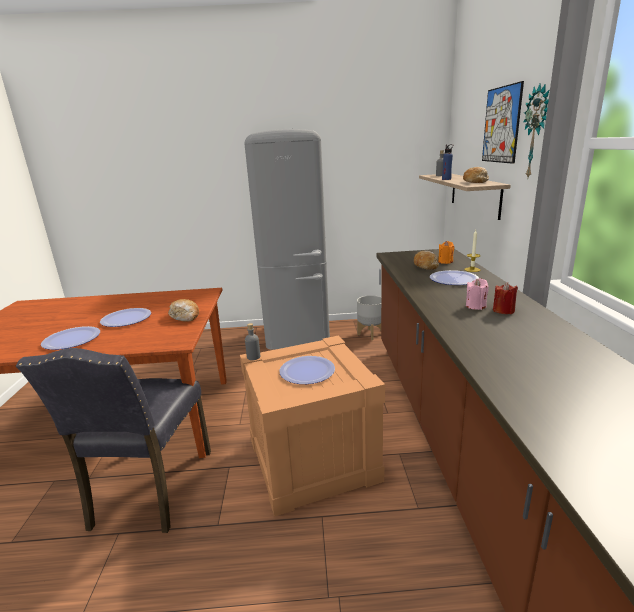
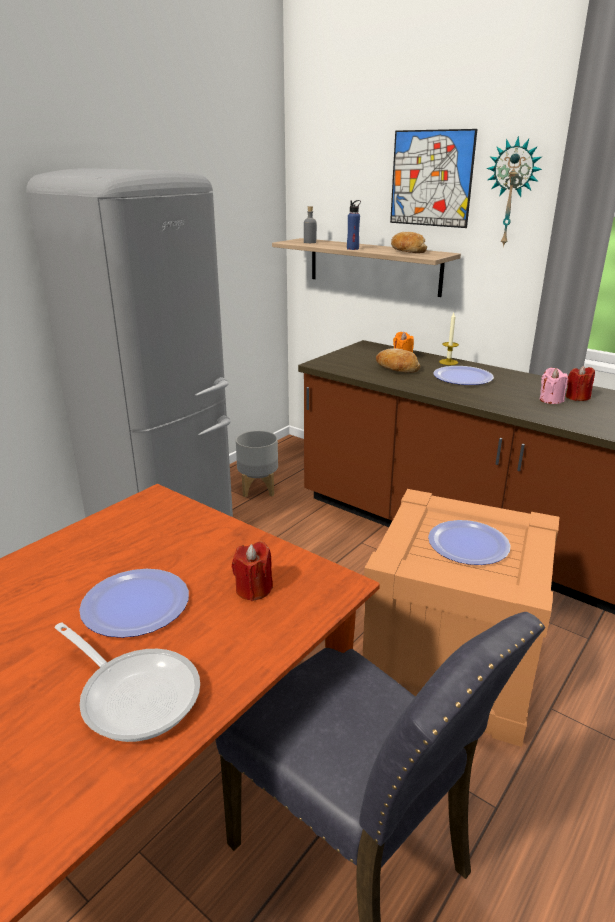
camera: 50 degrees left, 5 degrees up
plate [41,326,100,350] -> frying pan [54,622,200,742]
bread [168,299,199,321] -> none
grey bottle [245,323,260,360] -> none
none -> red candle [232,542,273,601]

